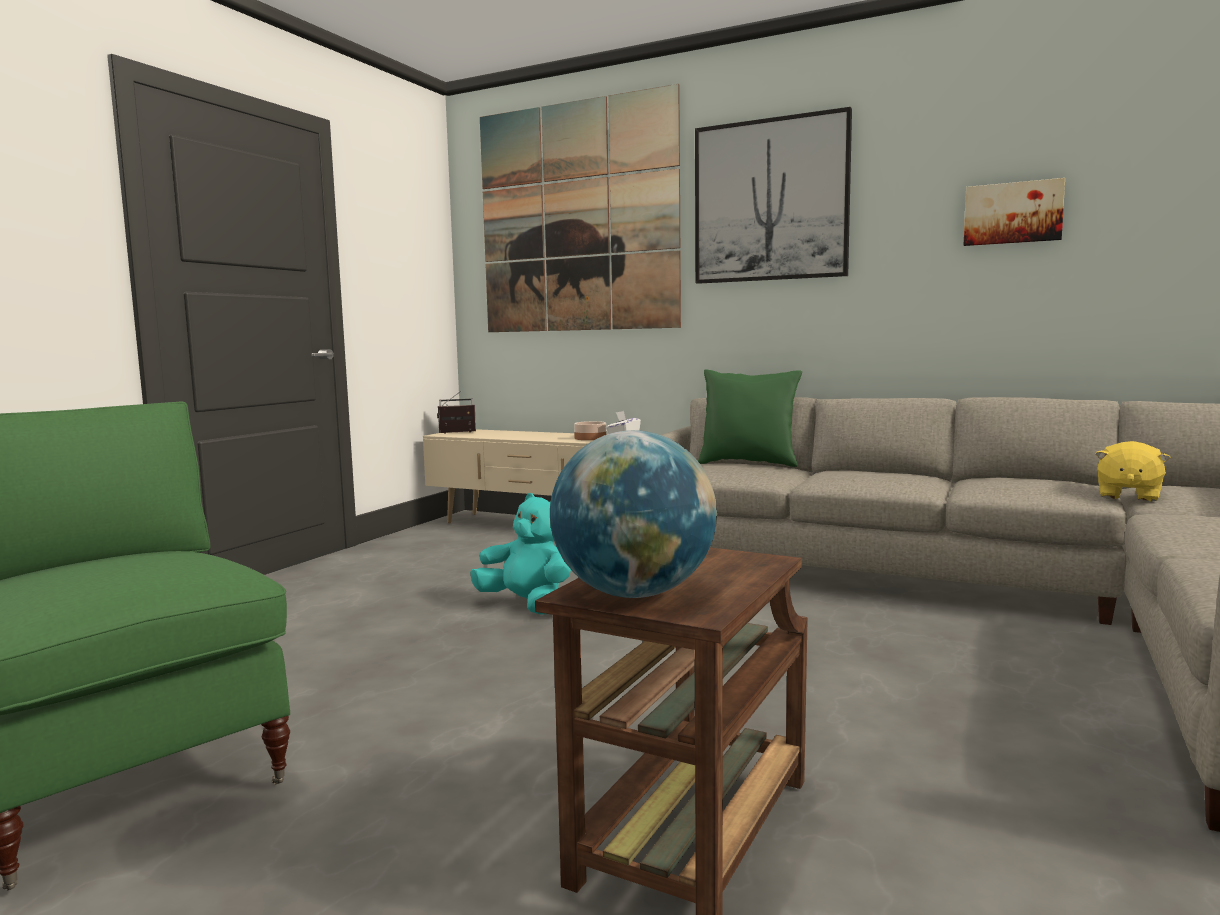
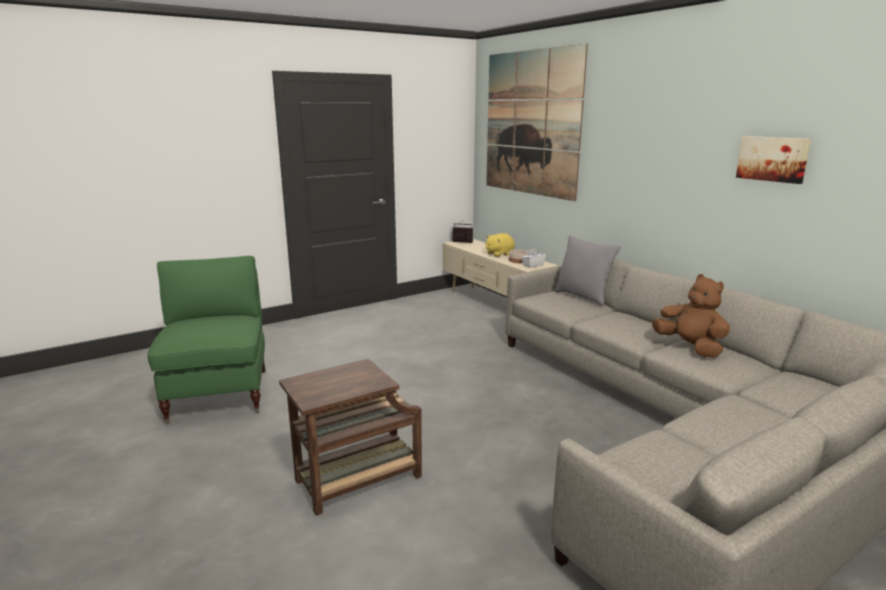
camera: 30 degrees right, 10 degrees up
turquoise plush toy [470,493,571,615] -> none
globe [550,430,717,598] -> none
picture [695,107,852,284] -> none
green pillow [698,370,802,467] -> grey pillow [555,235,621,306]
yellow plush toy [1095,441,1171,502] -> yellow plush toy moved to [485,233,515,257]
none -> brown plush toy [652,274,730,358]

